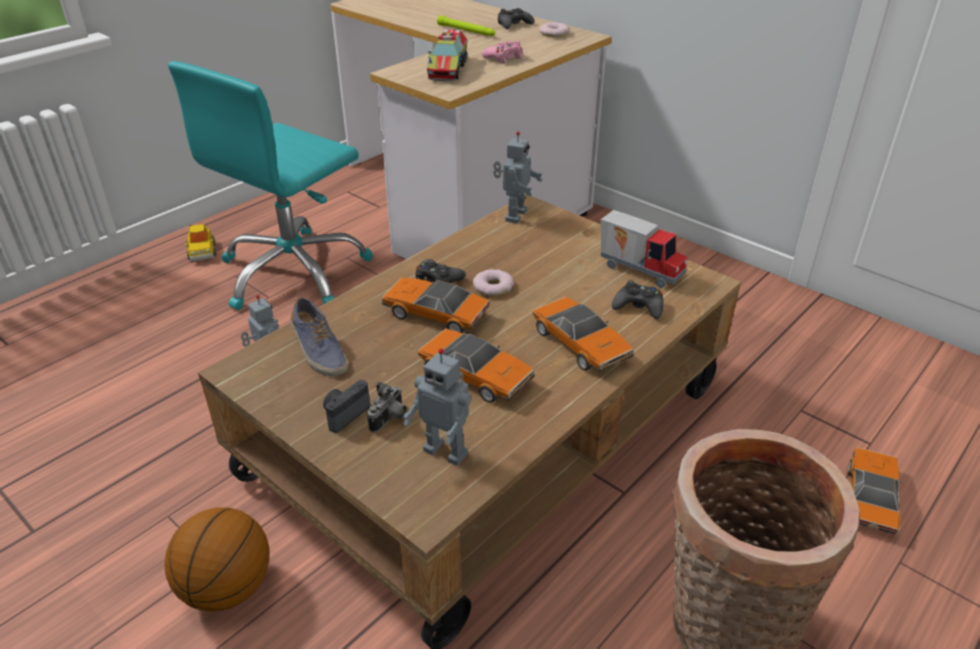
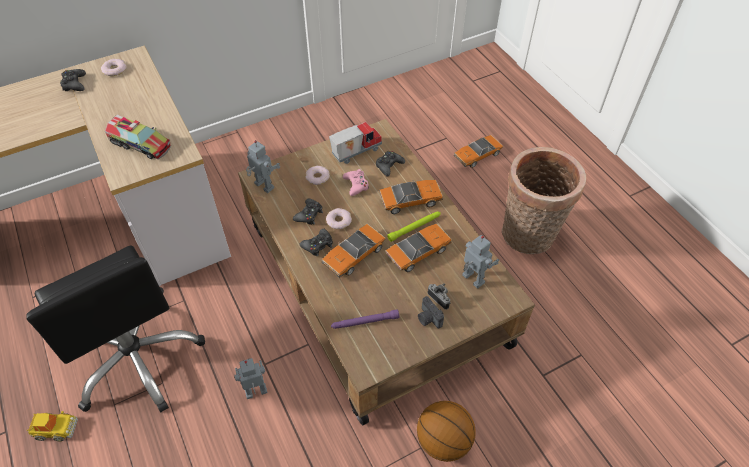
camera: 70 degrees left, 15 degrees up
turquoise office chair [168,61,373,310] -> black office chair [26,245,205,412]
shoe [290,297,348,376] -> purple flashlight [331,309,399,329]
toy robot [403,348,472,466] -> toy robot turned 90 degrees counterclockwise [462,235,499,288]
green flashlight [437,15,496,36] -> green flashlight moved to [387,211,441,242]
pink game controller [482,41,523,64] -> pink game controller moved to [343,169,369,196]
toy car [847,447,903,534] -> toy car turned 75 degrees counterclockwise [454,135,503,168]
none -> black game controller [293,199,323,225]
none -> donut [305,166,330,185]

